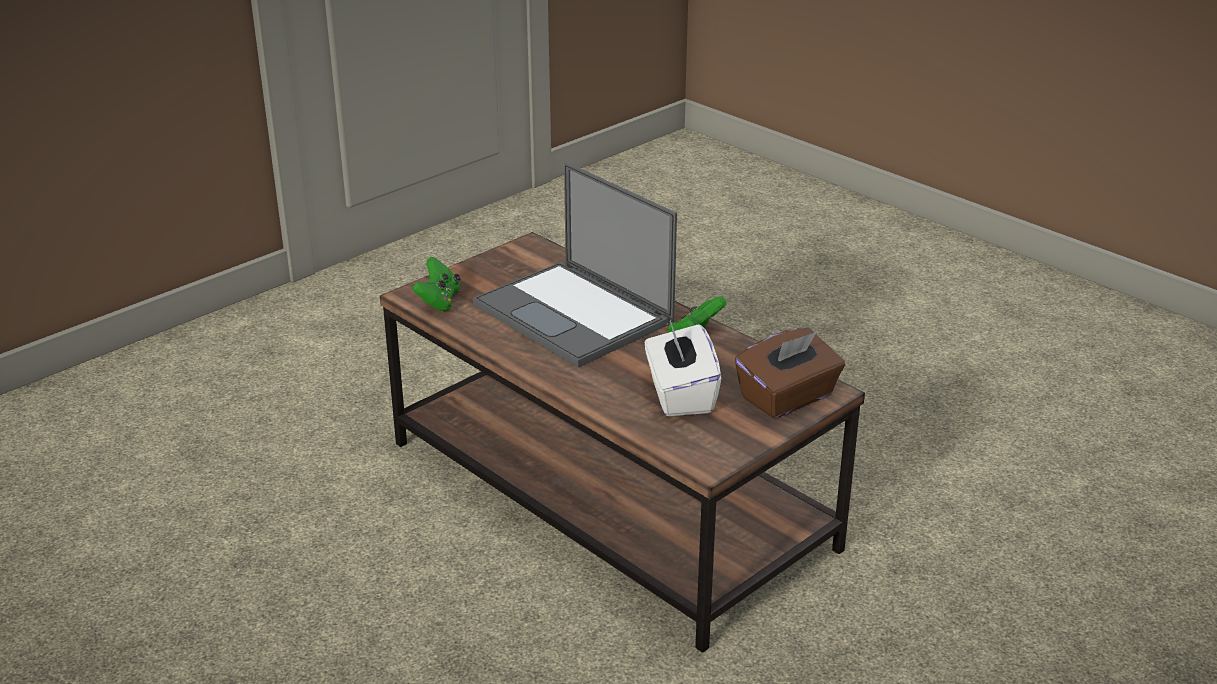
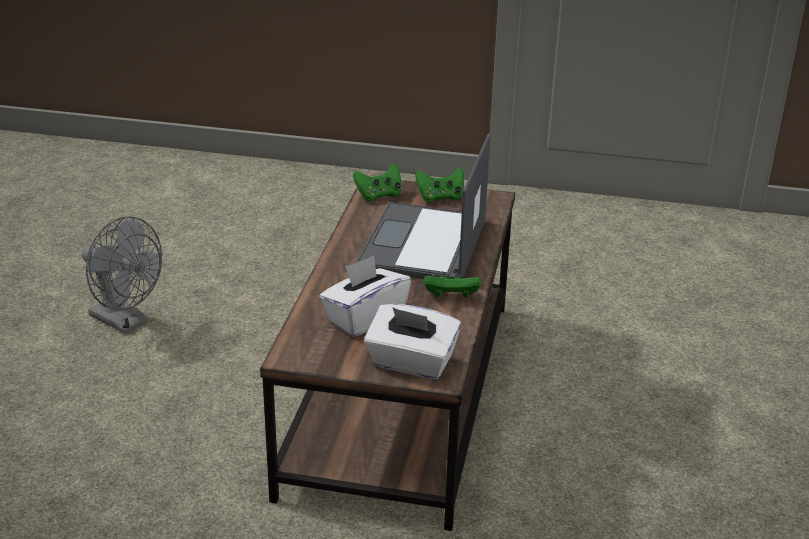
camera: 55 degrees right, 0 degrees up
brown tissue box [735,328,845,418] -> white tissue box [364,304,461,379]
none -> grey fan [82,216,162,334]
none -> green game controller [416,168,464,202]

